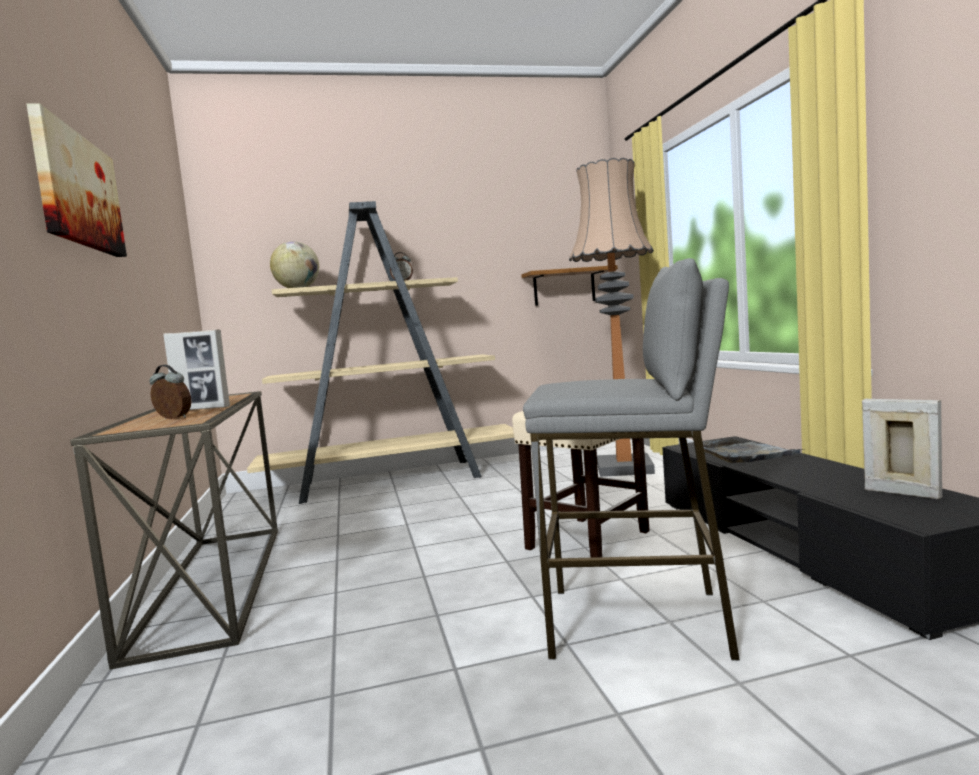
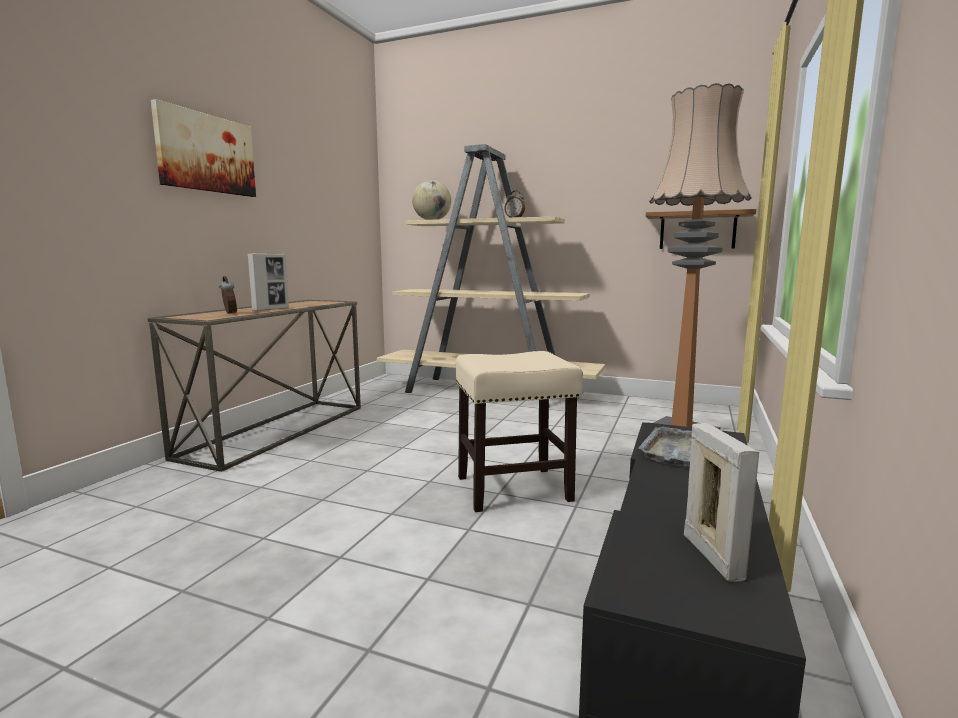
camera: 35 degrees right, 5 degrees up
picture frame [163,329,230,410] -> picture frame turned 90 degrees counterclockwise [248,253,289,311]
grey stool [523,258,740,661] -> none

